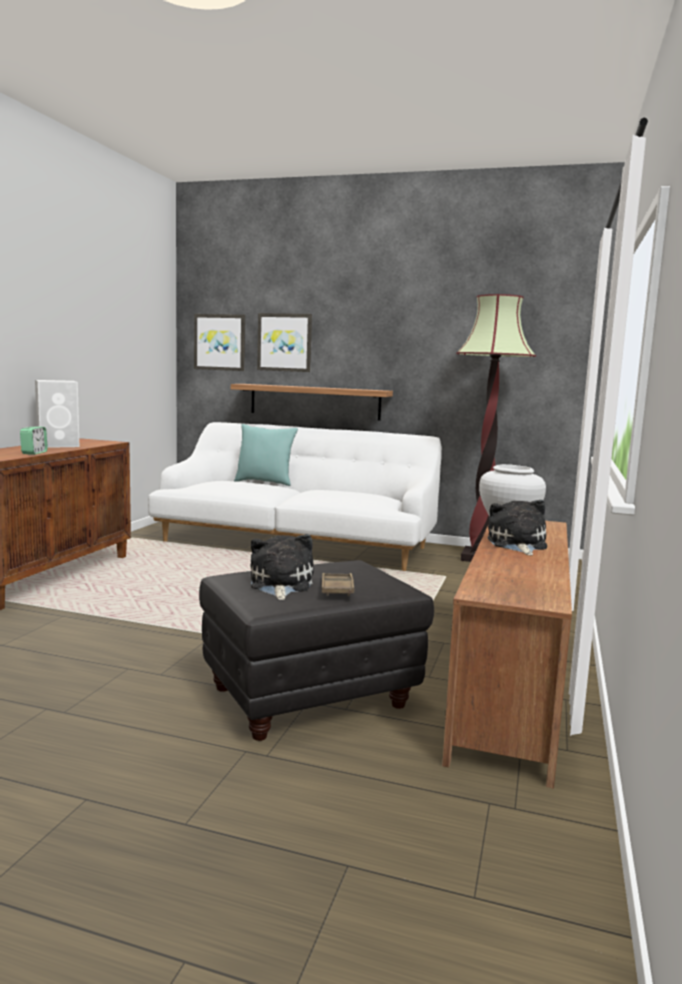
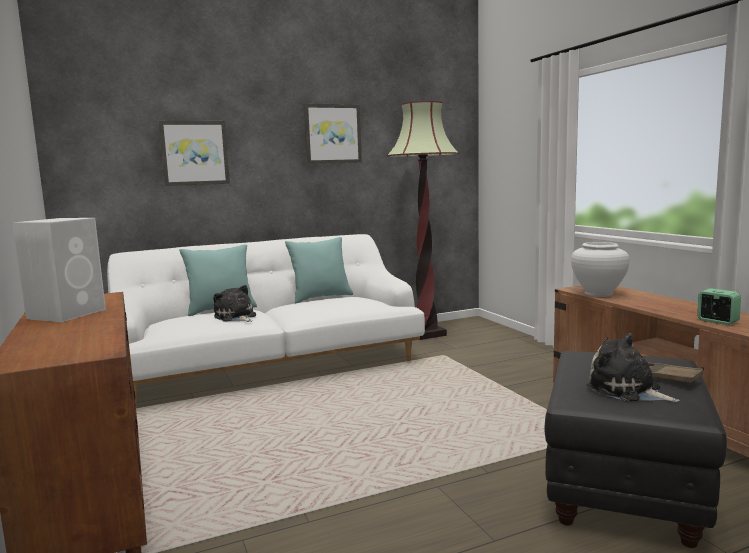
camera: 40 degrees left, 0 degrees up
alarm clock [20,427,48,455] -> alarm clock moved to [697,288,741,325]
picture [194,314,245,371] -> picture moved to [304,103,362,164]
shelf [231,384,393,421] -> none
plush toy [487,500,547,556] -> plush toy moved to [213,285,256,322]
none -> turquoise pillow [285,237,353,303]

